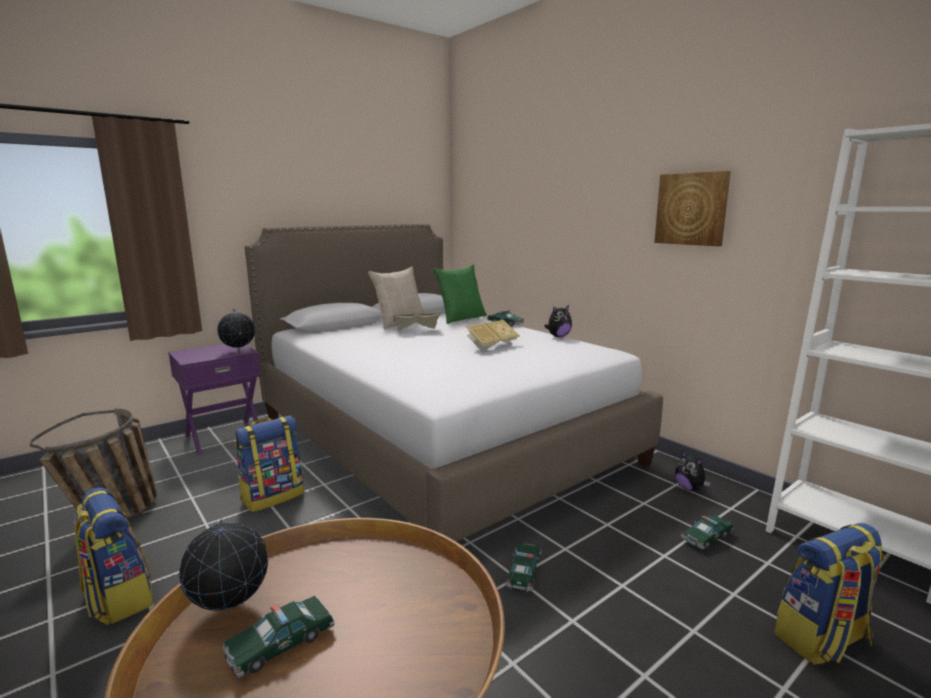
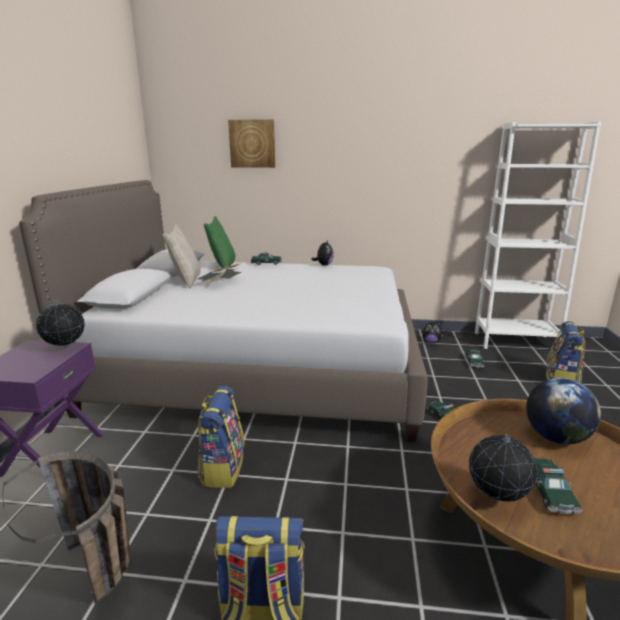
camera: 45 degrees left, 5 degrees up
book [466,320,520,351] -> none
picture [654,171,731,246] -> picture moved to [228,119,275,168]
none -> globe [526,378,601,444]

